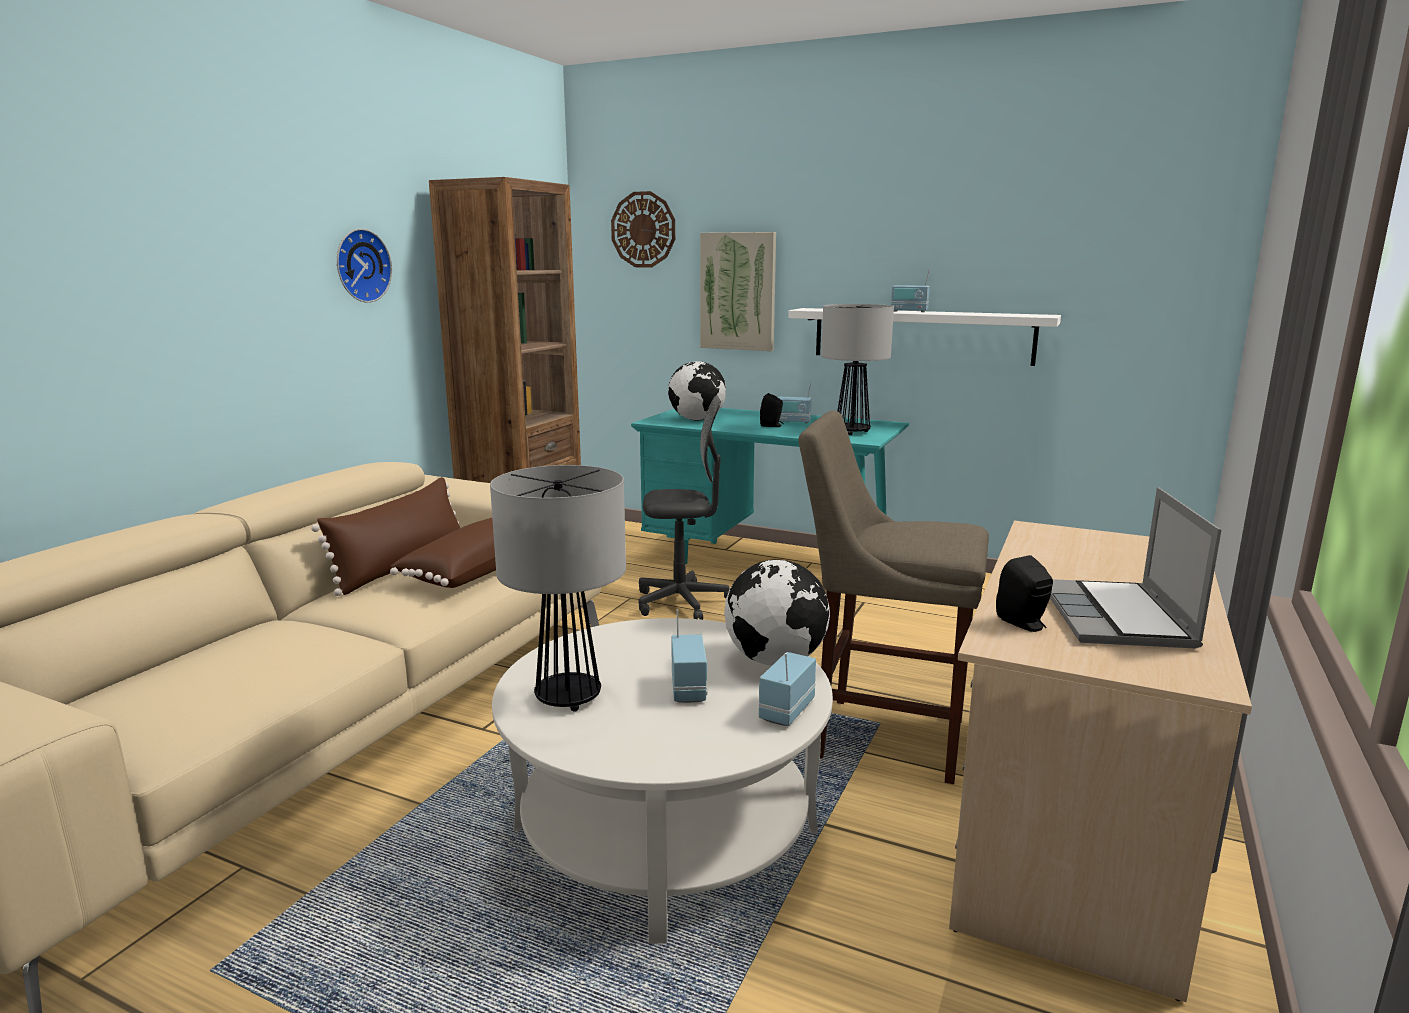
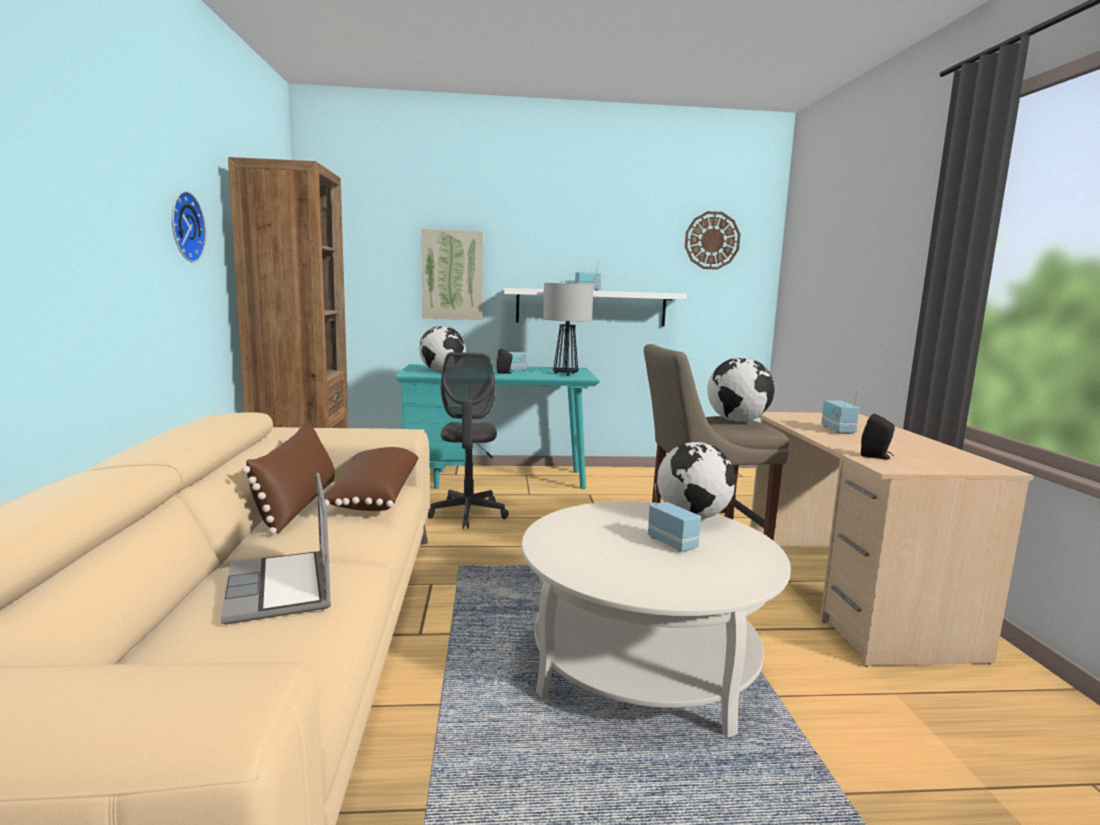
camera: 30 degrees left, 5 degrees down
table lamp [490,465,626,712] -> none
wall clock [611,191,675,267] -> wall clock moved to [685,211,740,270]
grey office chair [639,395,729,620] -> grey office chair turned 120 degrees clockwise [428,352,509,529]
radio [759,652,816,726] -> radio moved to [821,389,860,434]
laptop [1050,487,1221,648] -> laptop moved to [221,473,331,624]
none -> globe [707,357,775,422]

